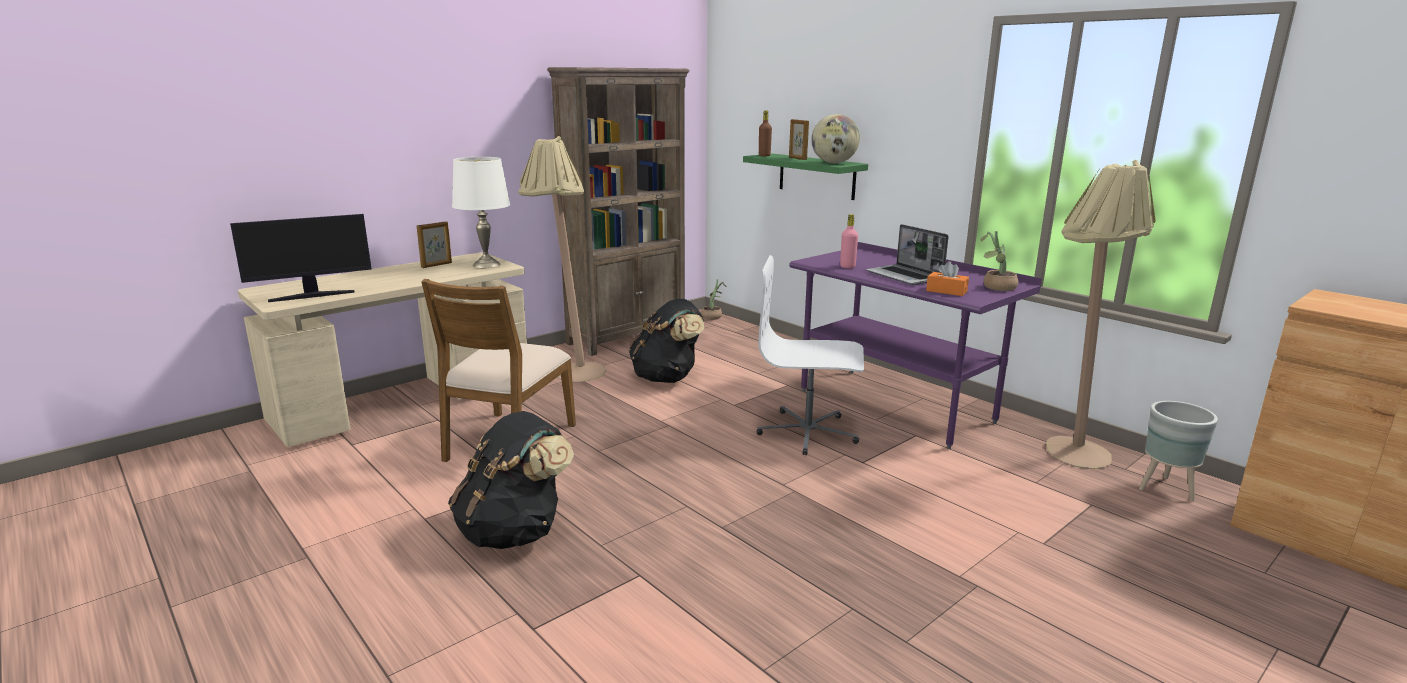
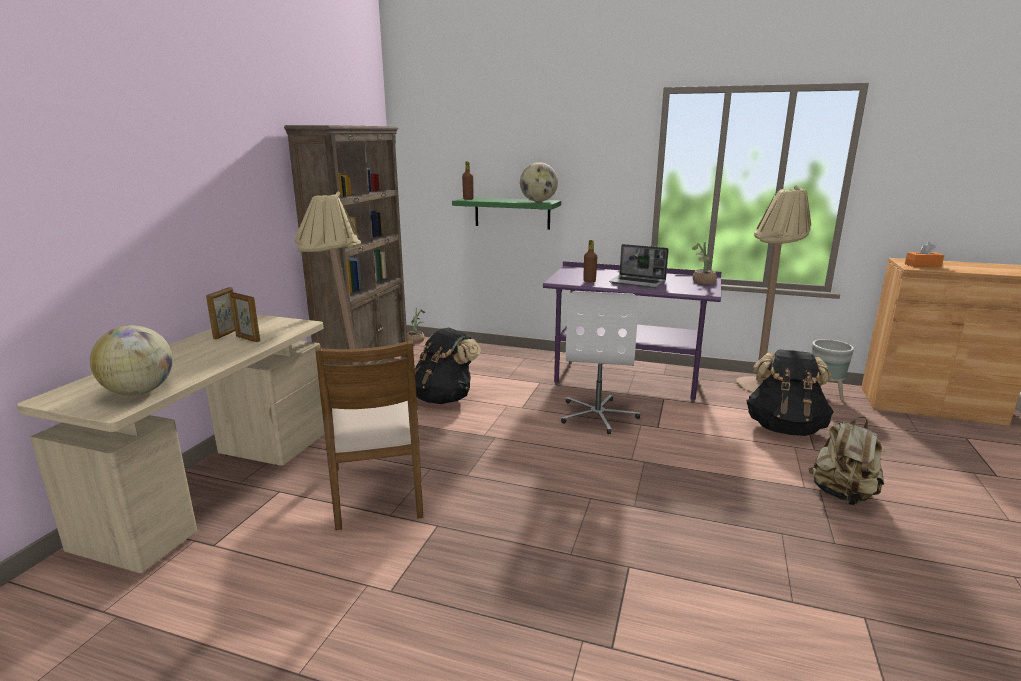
camera: 30 degrees left, 0 degrees up
monitor [230,214,372,302] -> globe [90,325,173,395]
black backpack [448,411,574,549] -> black backpack moved to [746,349,834,436]
white table lamp [452,157,510,268] -> none
white office chair [757,255,864,455] -> white office chair turned 60 degrees counterclockwise [561,291,640,434]
picture frame [789,119,809,160] -> picture frame moved to [230,293,260,342]
pink bottle [840,214,858,268] -> brown bottle [583,240,597,282]
orange tissue box [926,261,969,296] -> orange tissue box moved to [905,242,944,267]
none -> beige backpack [809,417,884,505]

